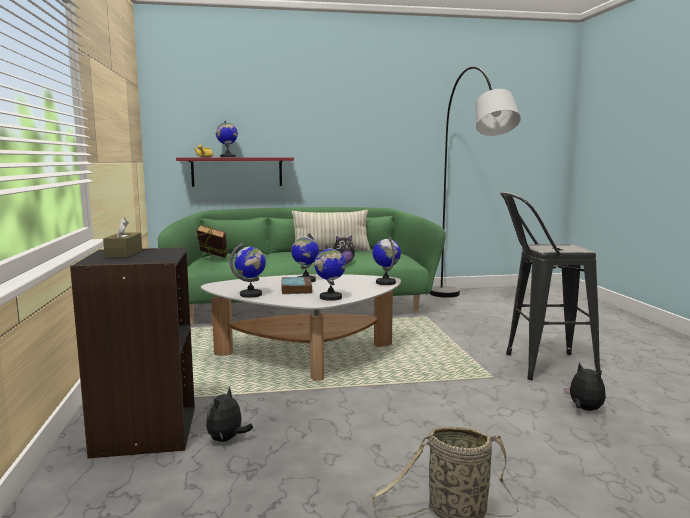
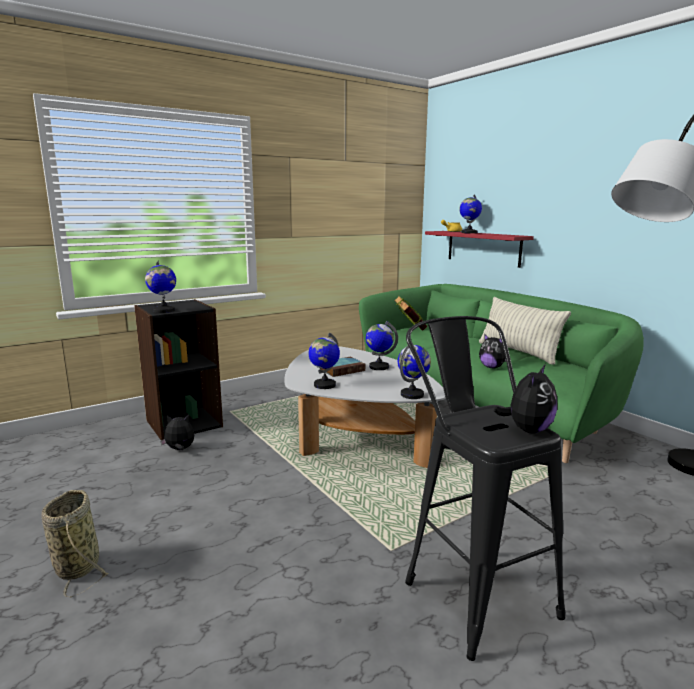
camera: 65 degrees right, 5 degrees up
brown tissue box [103,217,142,258] -> none
globe [229,243,266,298] -> globe moved to [145,261,176,313]
plush toy [563,362,606,411] -> plush toy moved to [494,365,558,433]

